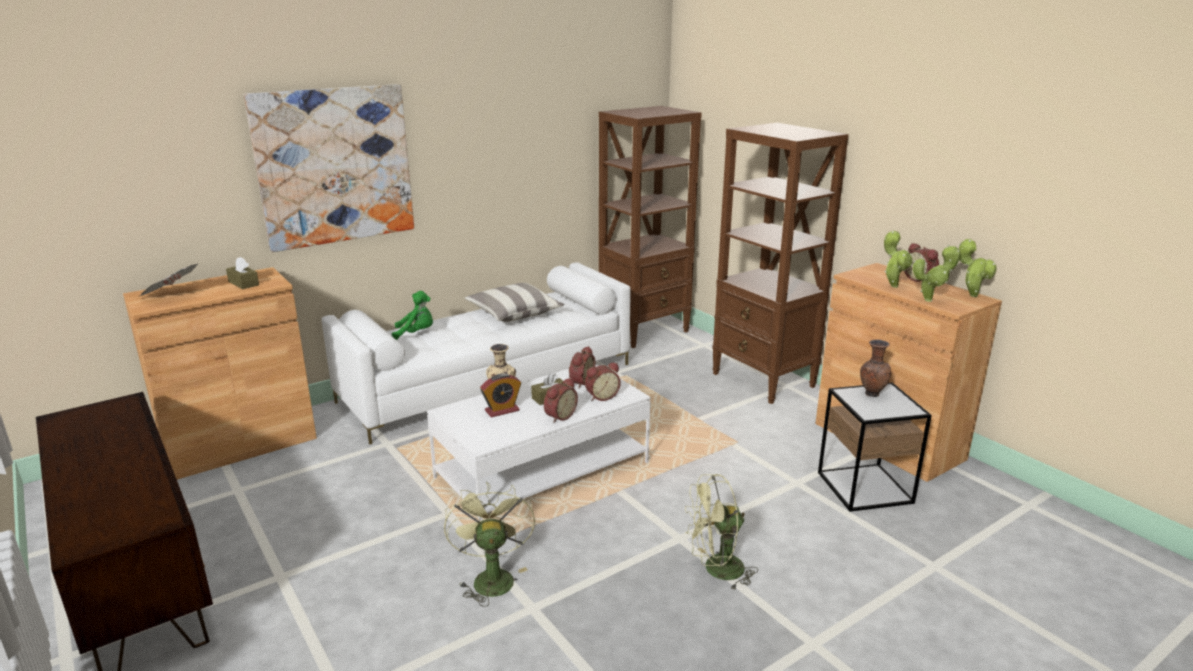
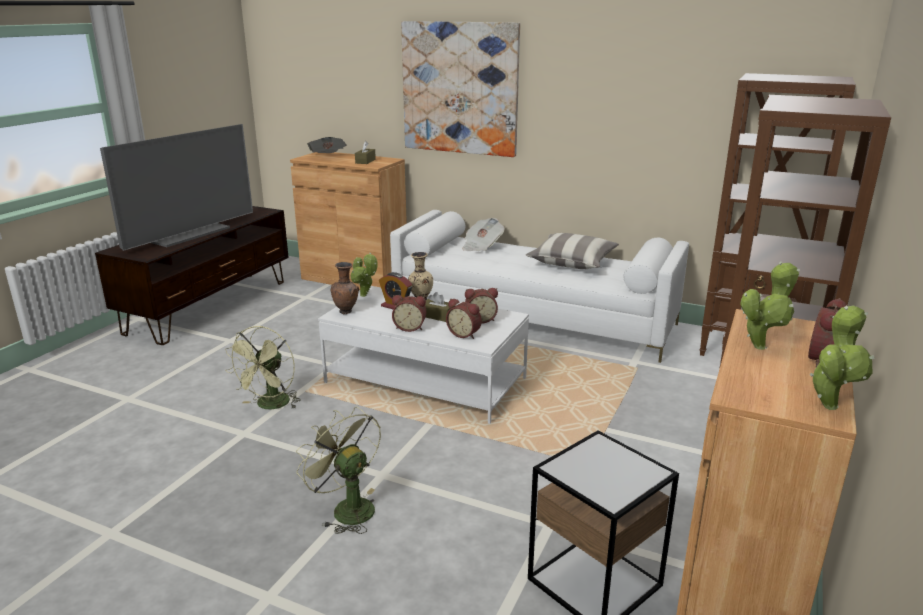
camera: 60 degrees right, 0 degrees up
green plush toy [392,291,433,340] -> newspaper [462,218,504,251]
green fan [444,482,535,607] -> green fan turned 150 degrees clockwise [225,326,301,409]
brown vase [860,340,891,397] -> brown vase moved to [331,262,359,314]
potted plant [912,245,961,302] -> potted plant moved to [351,253,378,297]
none -> television [100,124,253,251]

